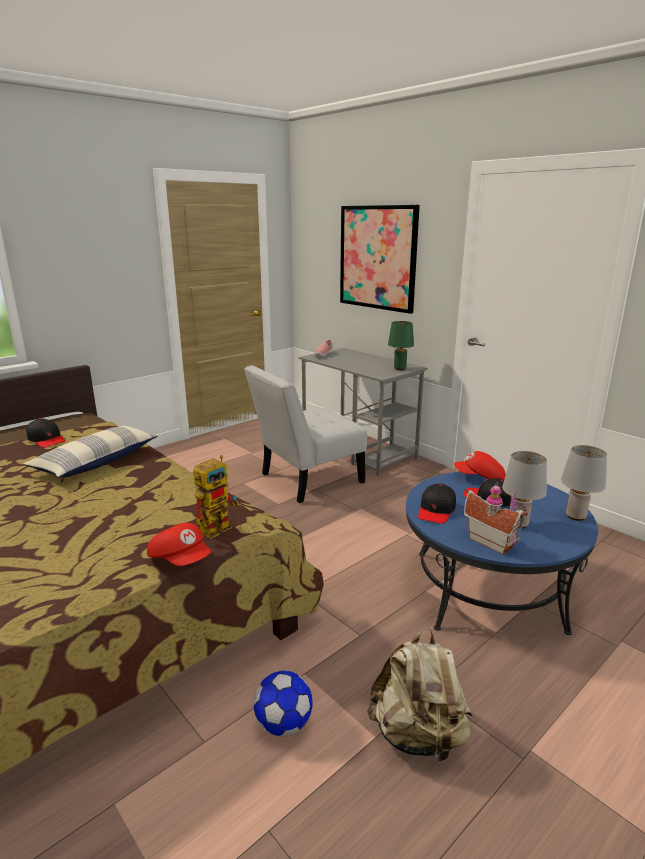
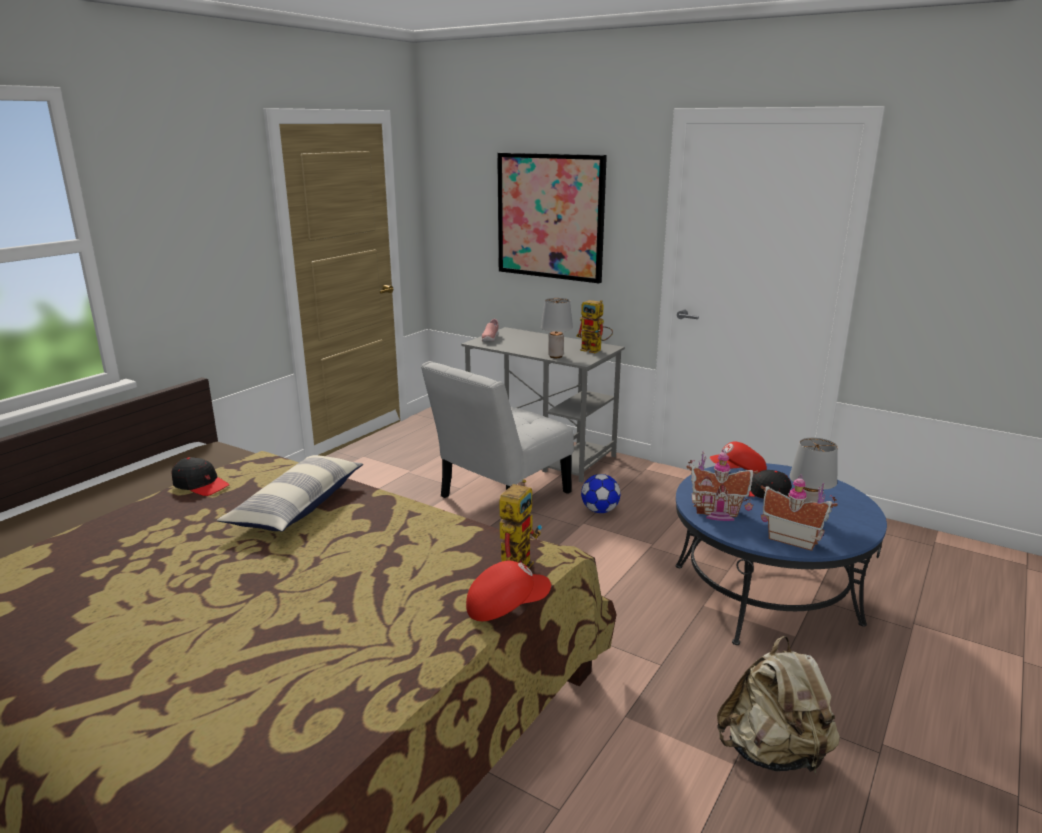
camera: 15 degrees left, 0 degrees up
red cap [147,523,211,566] -> red cap turned 45 degrees counterclockwise [466,560,551,621]
football [254,671,313,736] -> football moved to [581,474,620,513]
green table lamp [388,321,414,370] -> toy robot [576,300,613,353]
black cap [418,484,456,524] -> toy house [687,449,758,521]
grey table lamp [561,445,607,521] -> grey table lamp moved to [541,298,573,358]

